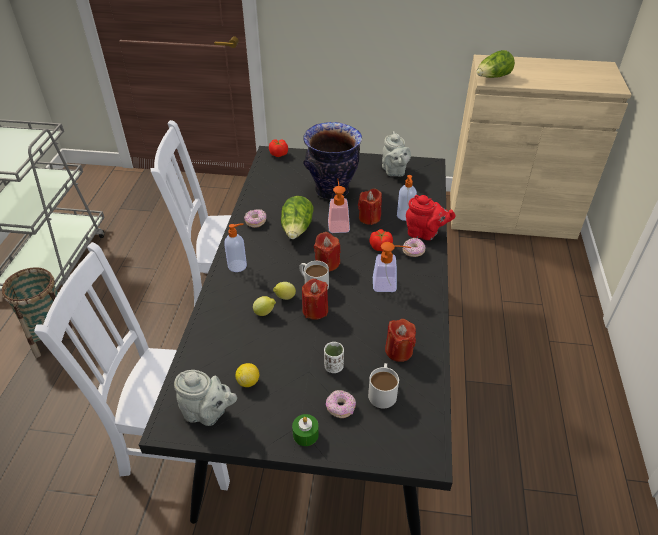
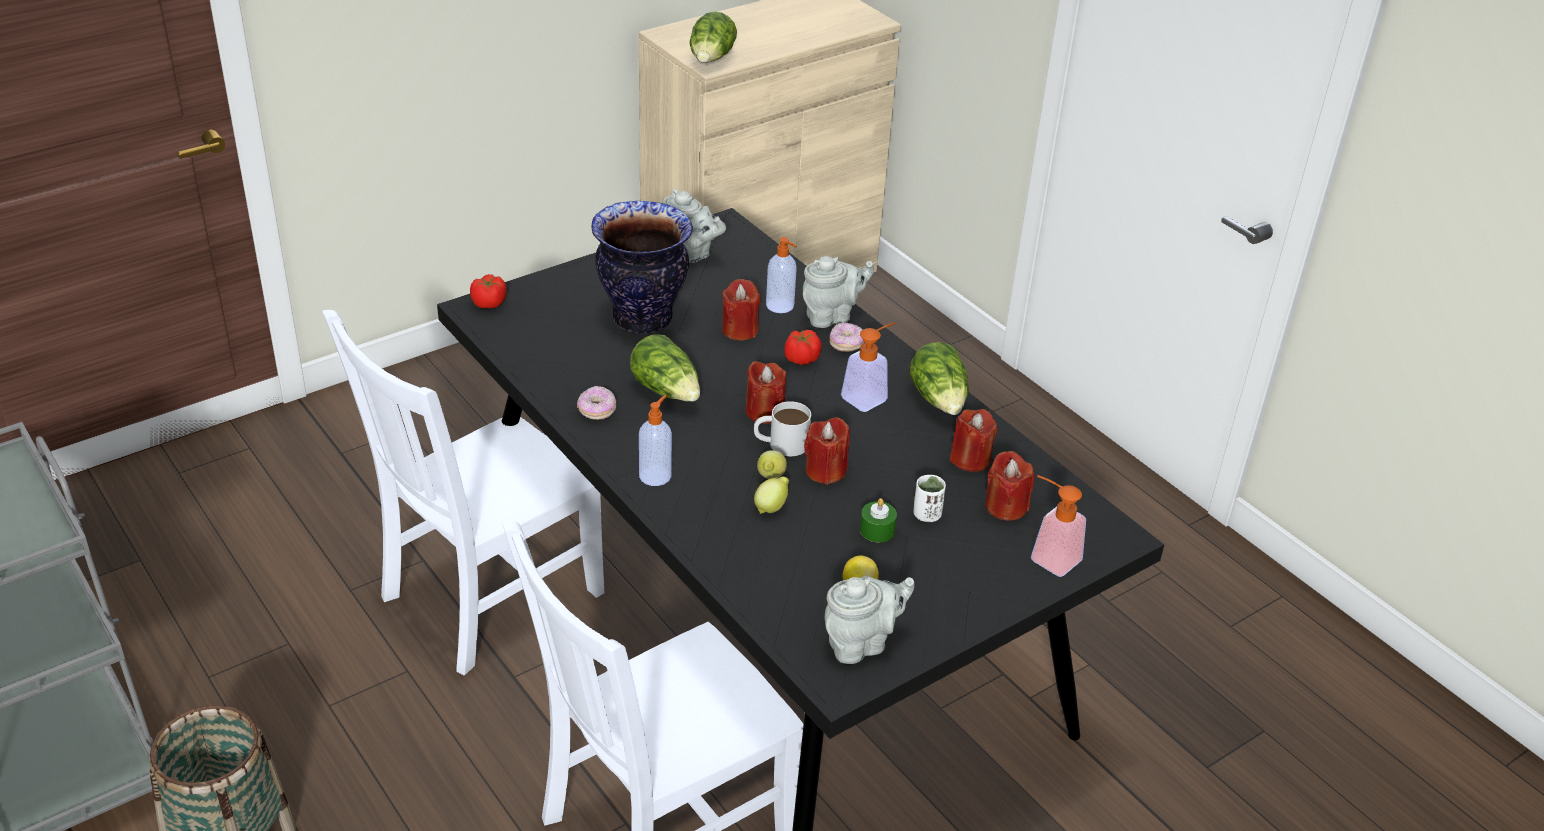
camera: 45 degrees left, 5 degrees down
green candle [292,414,319,446] -> green candle moved to [860,498,897,542]
donut [326,390,356,418] -> none
soap dispenser [328,178,350,233] -> soap dispenser moved to [1031,475,1086,577]
white mug [368,363,399,408] -> red candle [985,451,1034,521]
red teapot [406,195,456,240] -> grey teapot [803,256,874,328]
none -> lettuce [910,342,969,415]

